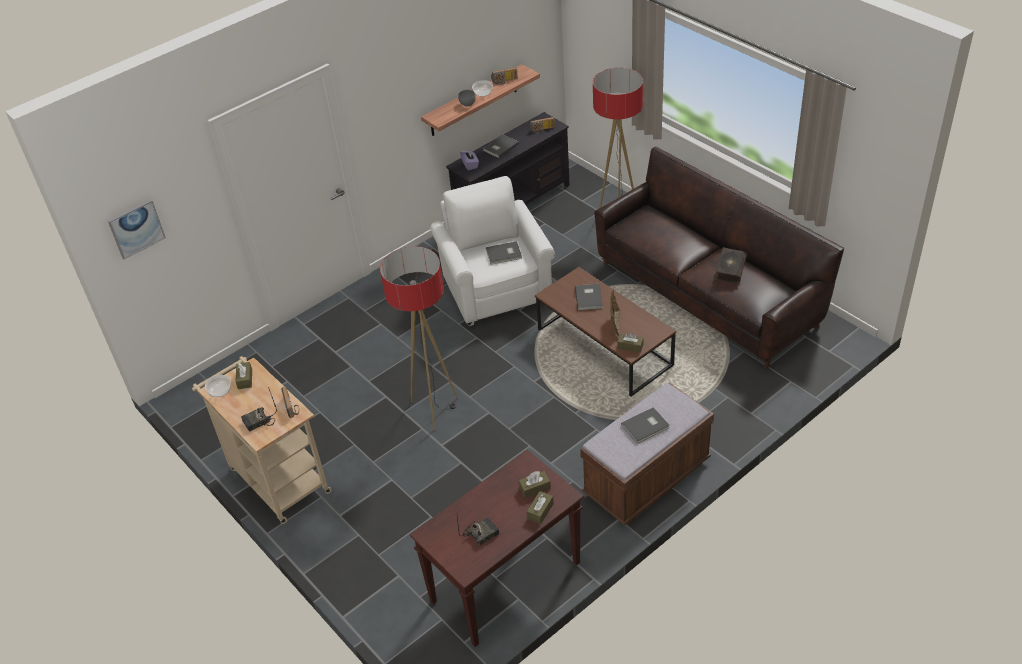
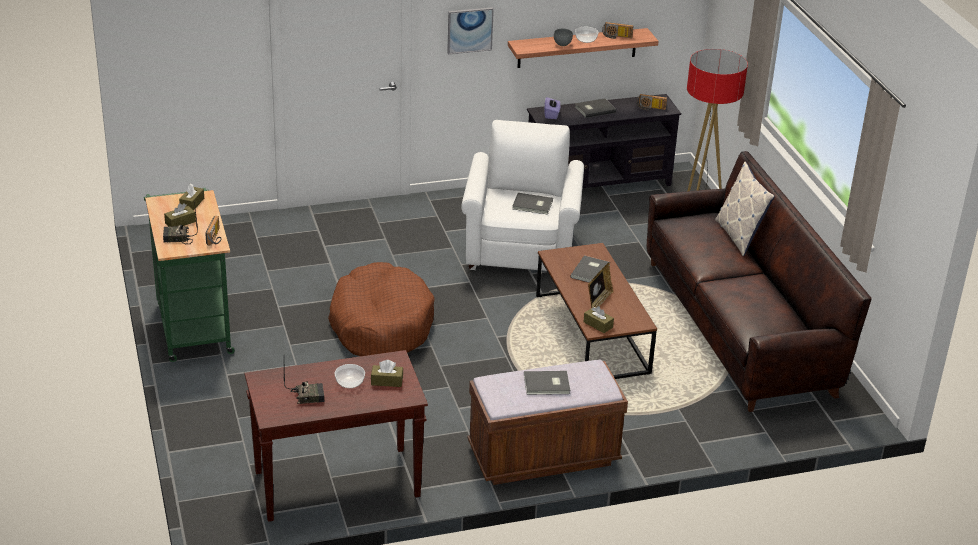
camera: 20 degrees right, 10 degrees down
picture [108,200,166,259] -> picture moved to [447,7,494,54]
beige cart [192,356,332,524] -> green cart [144,188,235,362]
bowl [205,375,231,397] -> bowl moved to [335,364,365,388]
floor lamp [380,246,458,430] -> brown dog bed [328,262,435,356]
brown tissue box [527,491,554,524] -> brown tissue box moved to [164,203,196,227]
book [715,247,747,284] -> none
none -> pillow [715,161,775,256]

